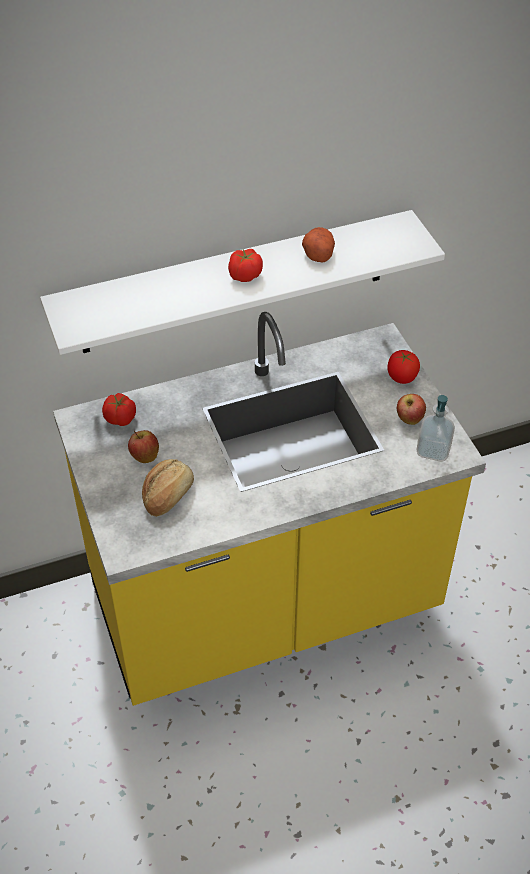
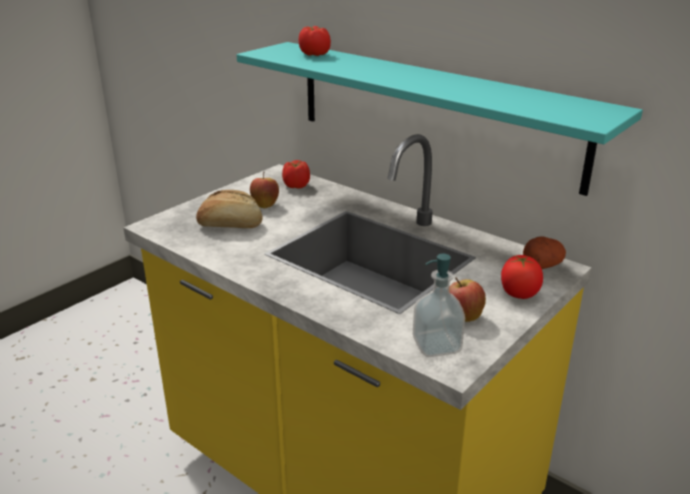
camera: 60 degrees right, 20 degrees down
white shelf [40,210,445,355] -> turquoise shelf [237,42,643,196]
tomato [228,249,263,282] -> tomato moved to [299,26,331,56]
potato [302,227,335,262] -> potato moved to [523,236,566,269]

